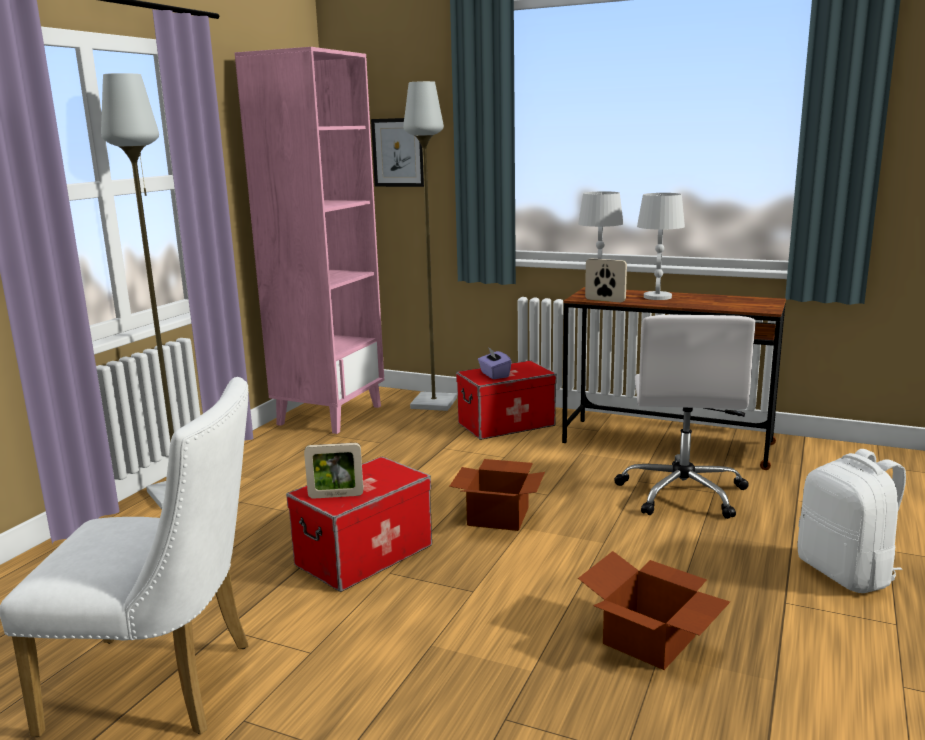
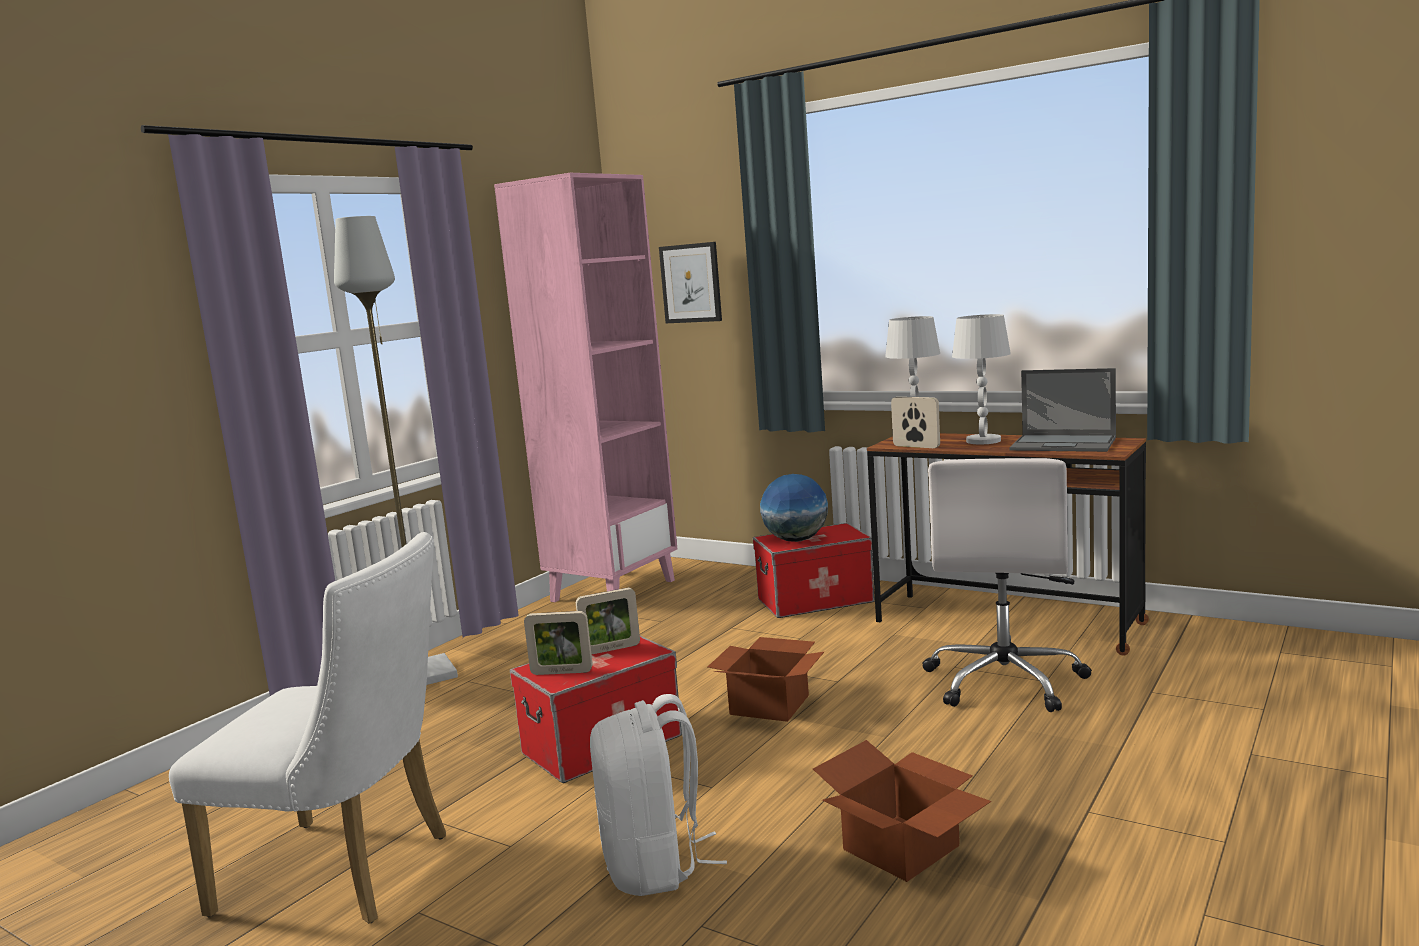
camera: 10 degrees right, 5 degrees down
grey floor lamp [403,81,457,411] -> none
purple tissue box [478,347,512,379] -> globe [760,474,828,542]
white backpack [798,449,906,593] -> white backpack moved to [590,694,727,896]
none -> picture frame [576,588,640,654]
none -> laptop [1010,368,1116,452]

